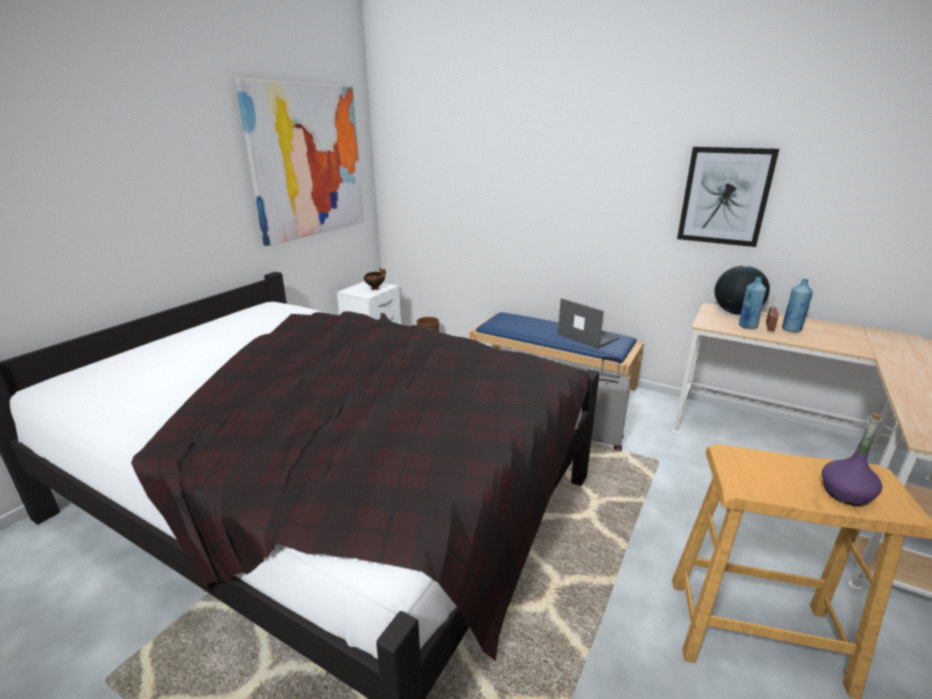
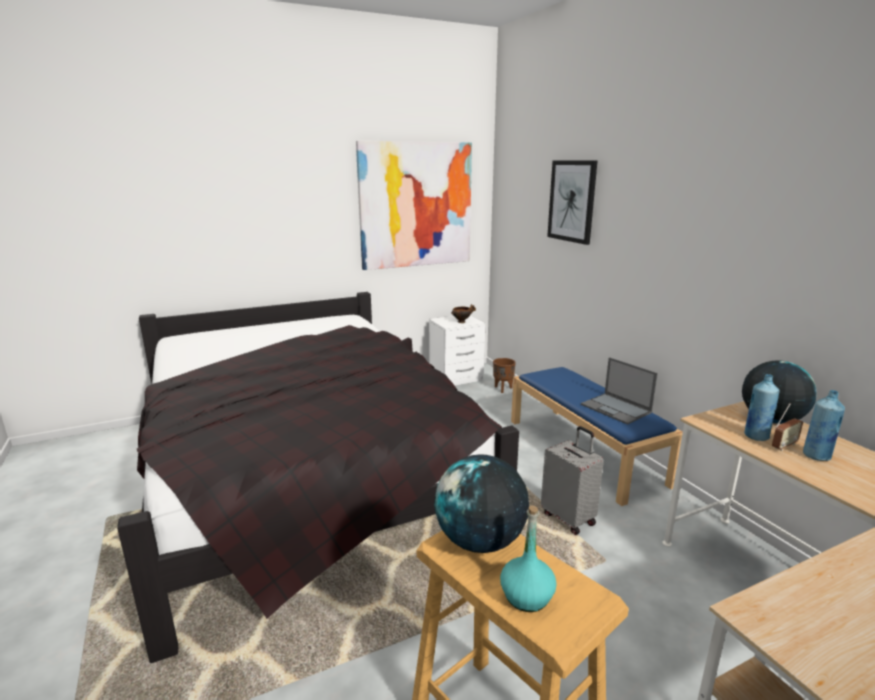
camera: 35 degrees right, 5 degrees down
laptop [558,298,620,349] -> laptop turned 150 degrees clockwise [581,357,658,425]
picture [677,147,779,247] -> picture moved to [547,161,597,245]
purple bottle [822,413,882,506] -> turquoise bottle [500,505,557,612]
none -> globe [434,454,529,553]

